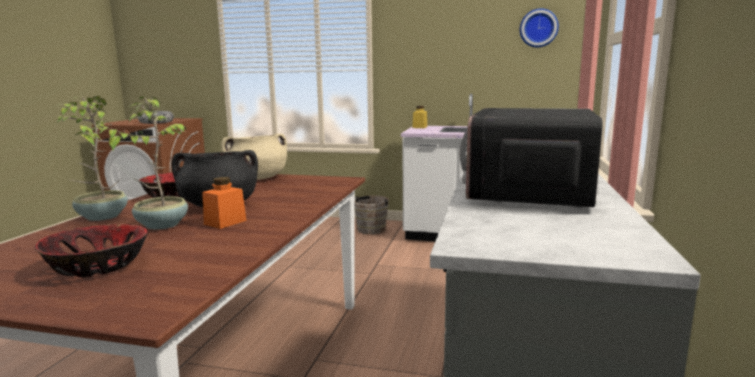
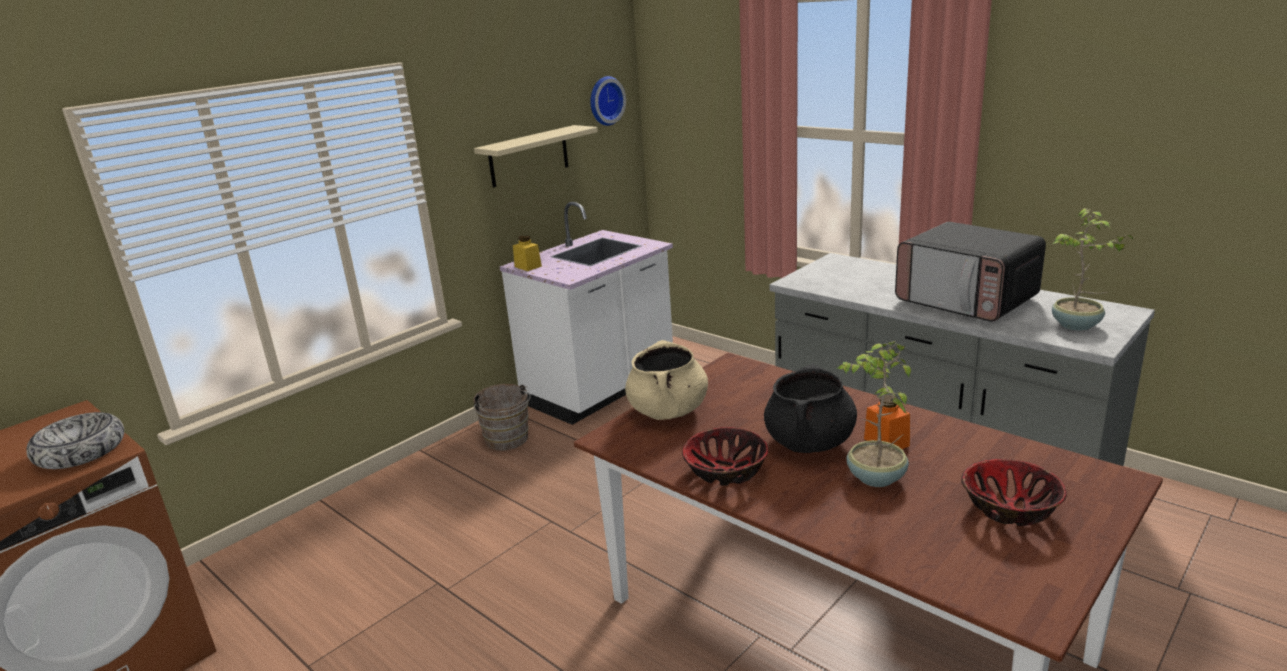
camera: 60 degrees left, 10 degrees up
potted plant [57,96,128,221] -> potted plant moved to [1052,208,1133,331]
none -> beige shelf [474,125,598,188]

